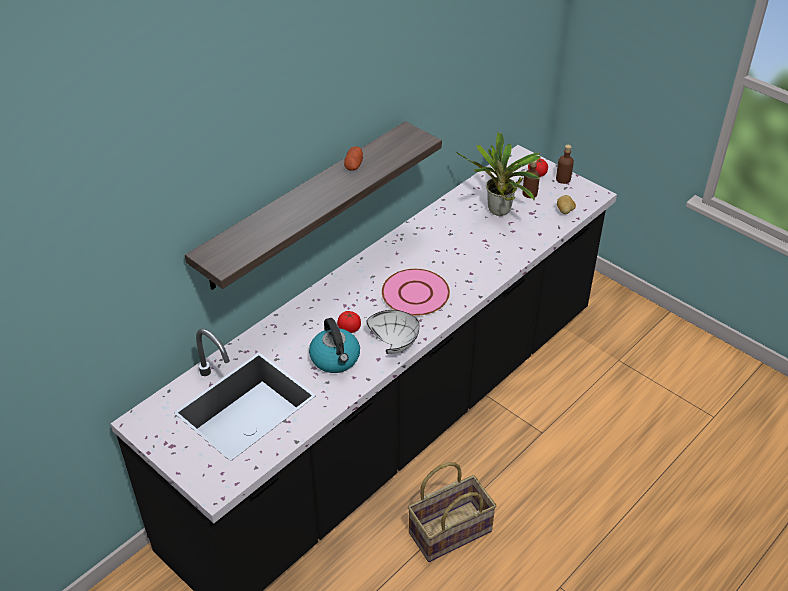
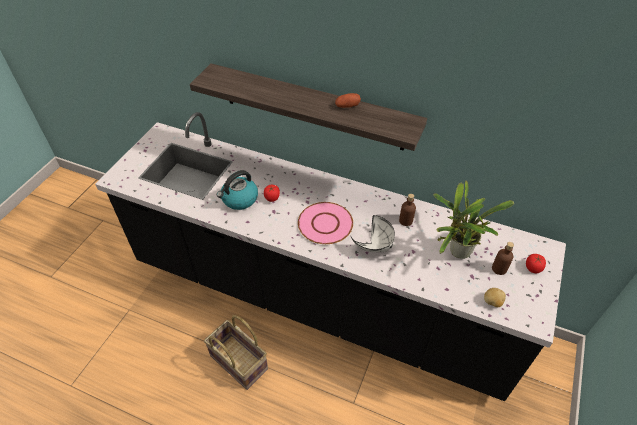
camera: 70 degrees right, 5 degrees up
white bowl [366,310,420,354] -> white bowl moved to [350,215,395,252]
brown bottle [556,145,574,184] -> brown bottle moved to [399,194,416,226]

